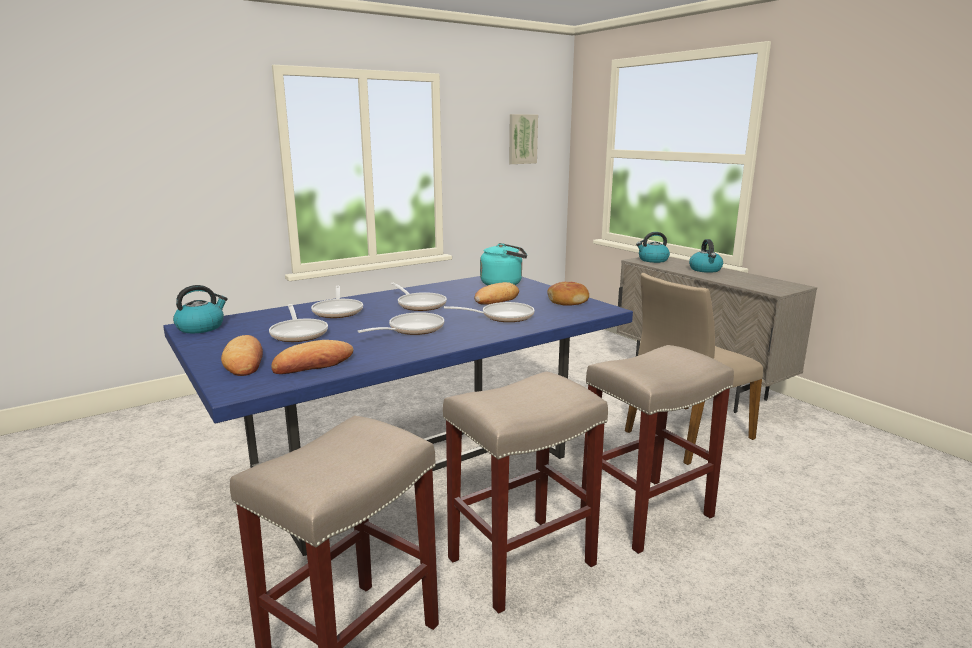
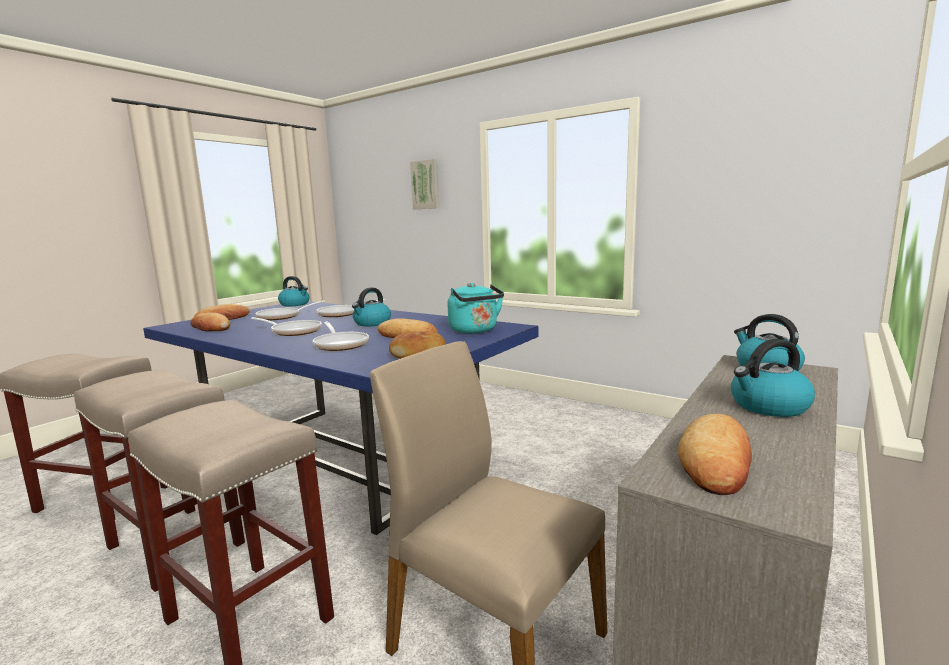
camera: 70 degrees right, 5 degrees down
frying pan [391,283,447,311] -> kettle [352,288,391,326]
picture [509,114,538,164] -> picture moved to [410,159,439,209]
none -> bread [678,414,752,495]

